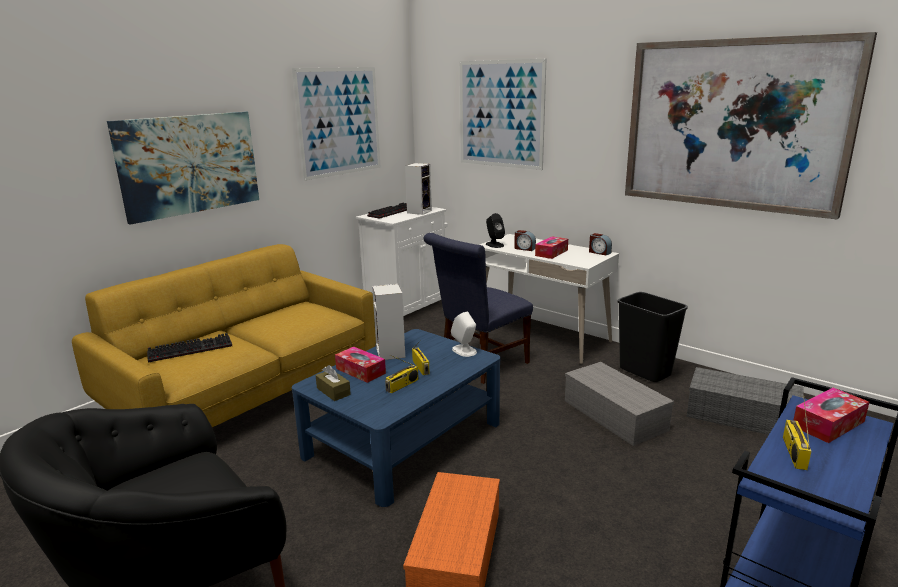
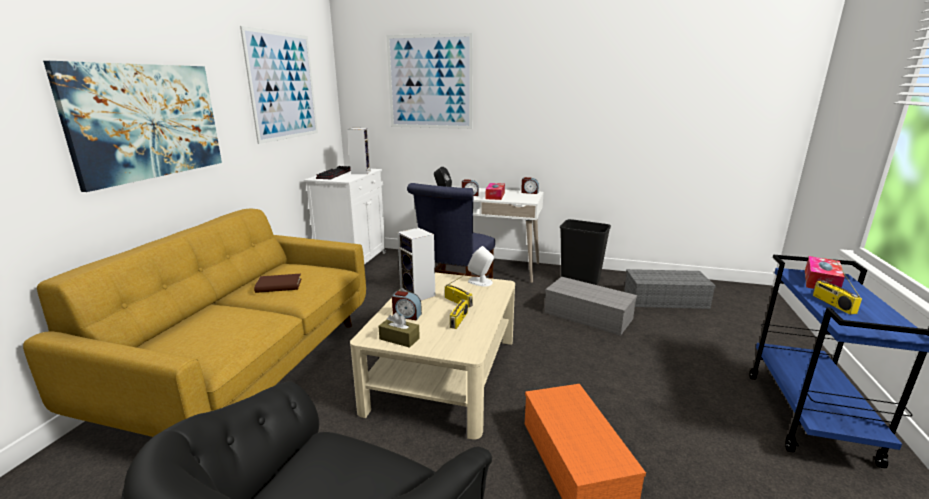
camera: 25 degrees left, 0 degrees up
keyboard [147,333,232,363] -> none
blue coffee table [292,329,500,507] -> beige coffee table [350,272,515,440]
tissue box [335,347,386,383] -> alarm clock [392,291,422,320]
picture [625,32,877,220] -> none
none -> brown book [254,274,301,293]

